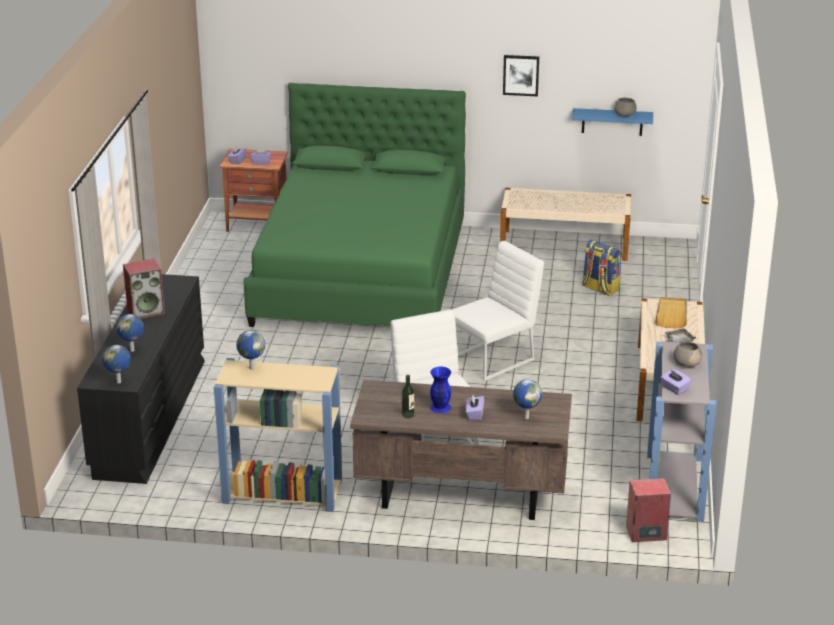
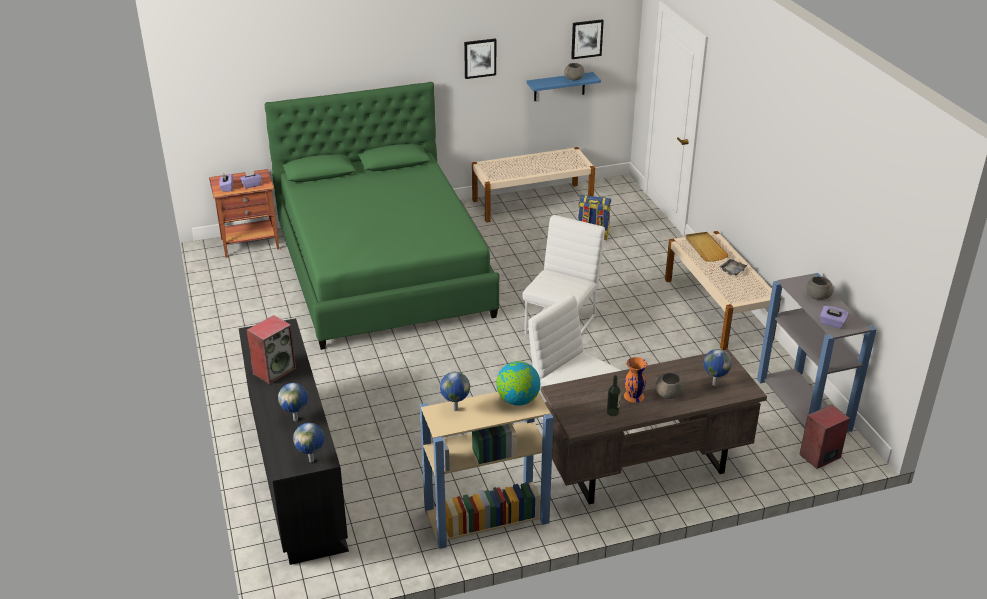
camera: 25 degrees left, 5 degrees up
blue vase [430,367,451,413] -> orange vase [624,357,647,403]
purple tissue box [466,395,484,421] -> grey bowl [655,373,684,399]
none -> globe [496,361,540,406]
none -> picture [571,19,604,59]

